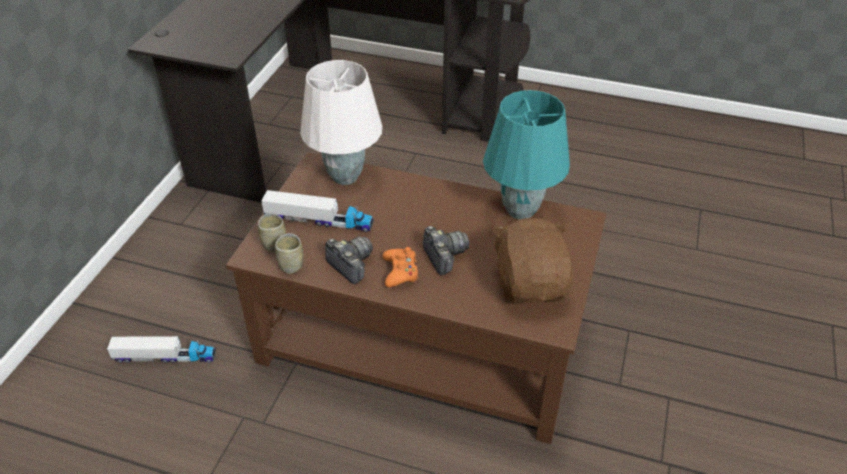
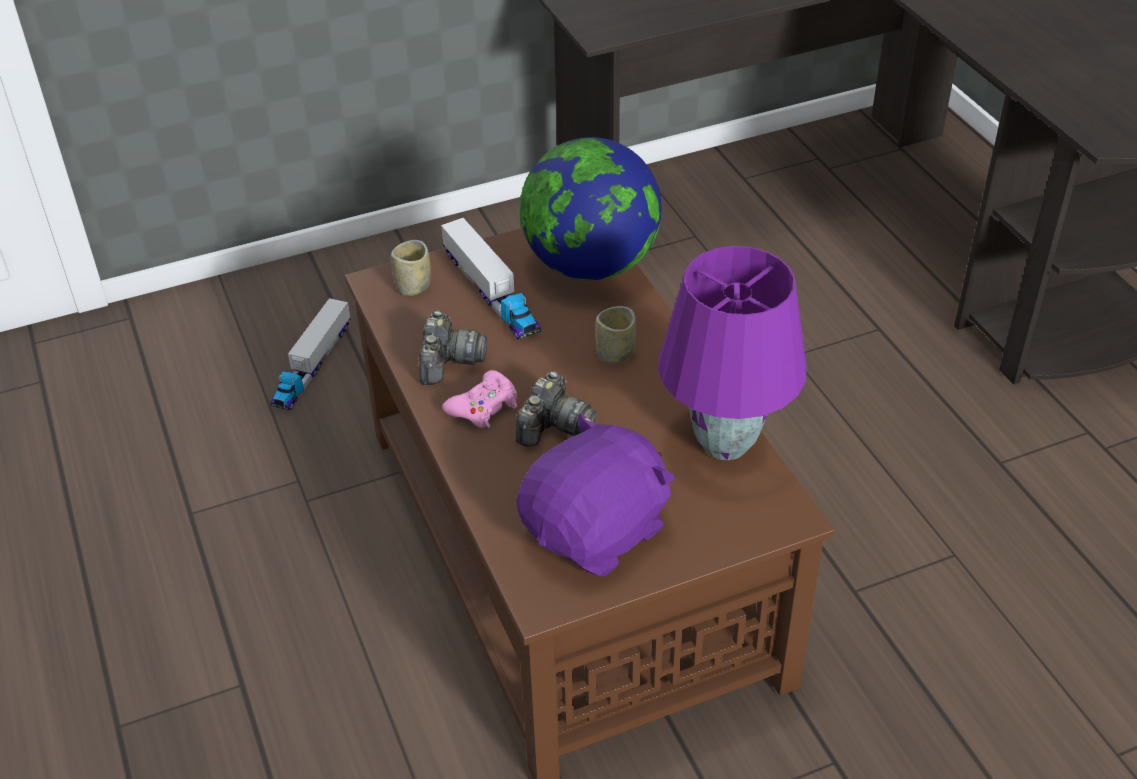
camera: 50 degrees right, 0 degrees up
toy truck [107,336,216,363] -> toy truck turned 60 degrees clockwise [271,298,350,410]
cup [275,233,304,274] -> cup moved to [595,306,636,364]
white table lamp [300,60,382,185] -> globe [520,137,662,280]
orange game controller [382,247,419,287] -> pink game controller [442,370,517,428]
turquoise table lamp [483,90,570,219] -> purple table lamp [658,246,807,460]
brown plush toy [491,218,574,304] -> purple plush toy [516,413,675,576]

